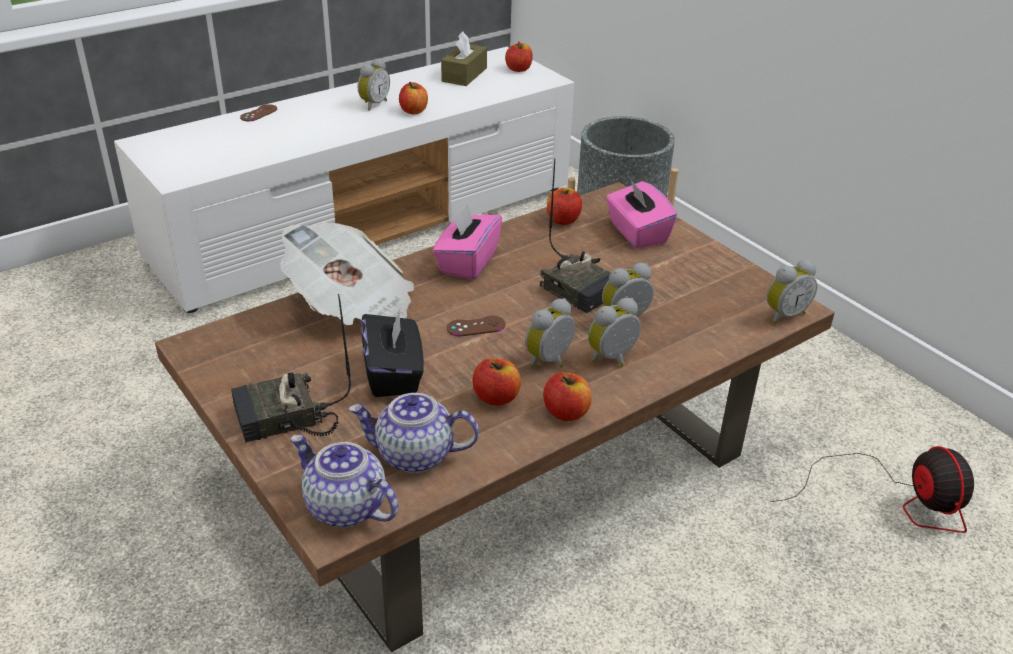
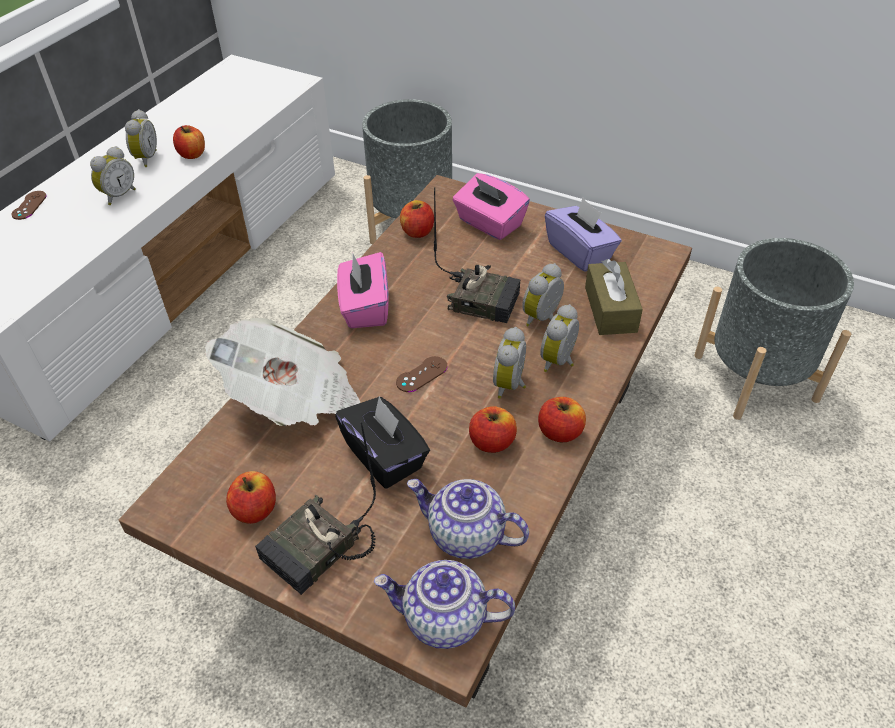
camera: 25 degrees left, 10 degrees up
teapot [349,393,479,473] -> teapot turned 45 degrees clockwise [407,479,529,559]
brown tissue box [441,31,487,86] -> brown tissue box moved to [585,259,643,335]
apple [505,41,533,72] -> apple moved to [226,471,276,524]
alarm clock [766,259,817,324] -> alarm clock moved to [90,146,136,205]
fan [770,446,974,533] -> grey planter [694,238,854,420]
none -> purple tissue box [545,198,622,272]

